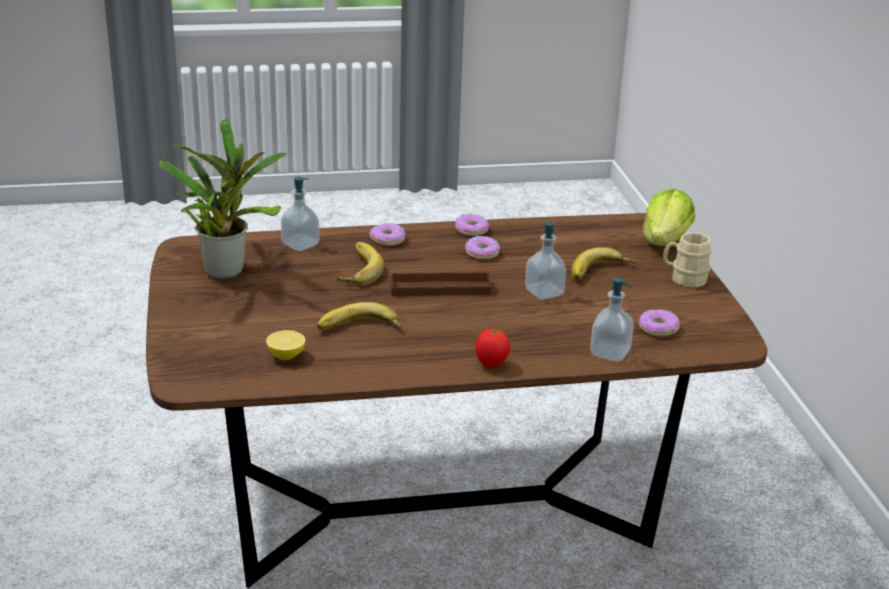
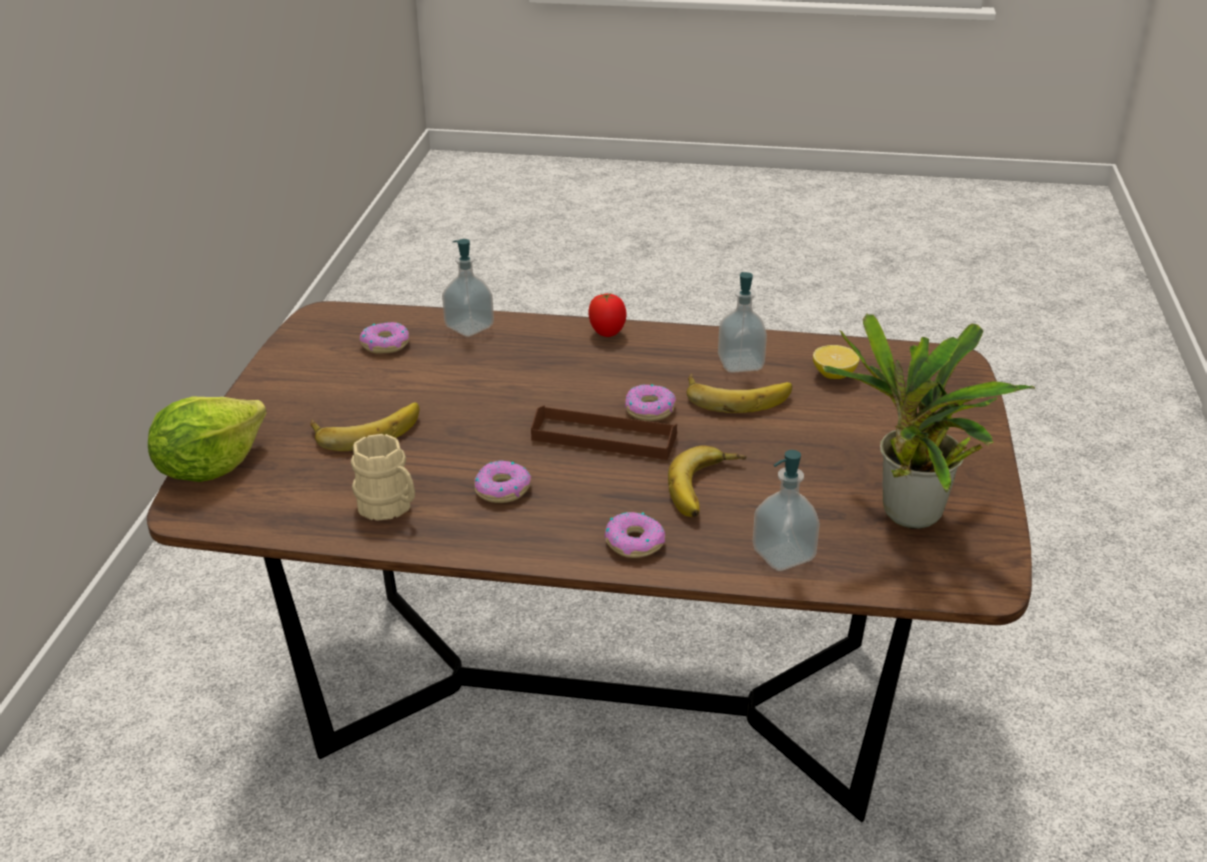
camera: 160 degrees left, 5 degrees up
donut [455,214,489,236] -> donut moved to [625,384,676,421]
soap dispenser [525,221,566,300] -> soap dispenser moved to [718,272,767,373]
beige mug [663,232,712,288] -> beige mug moved to [351,434,415,521]

